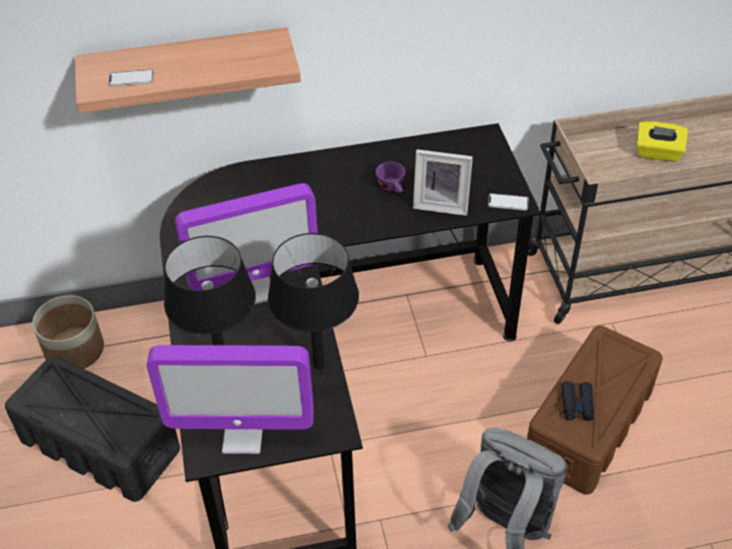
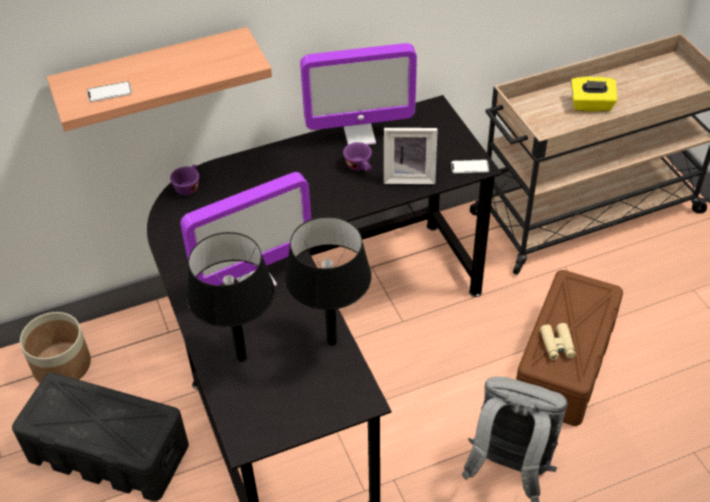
camera: 10 degrees left, 0 degrees up
monitor [147,345,314,454] -> monitor moved to [300,43,417,145]
black binoculars [562,381,594,421] -> beige binoculars [540,323,576,360]
none -> purple cup [170,165,199,196]

